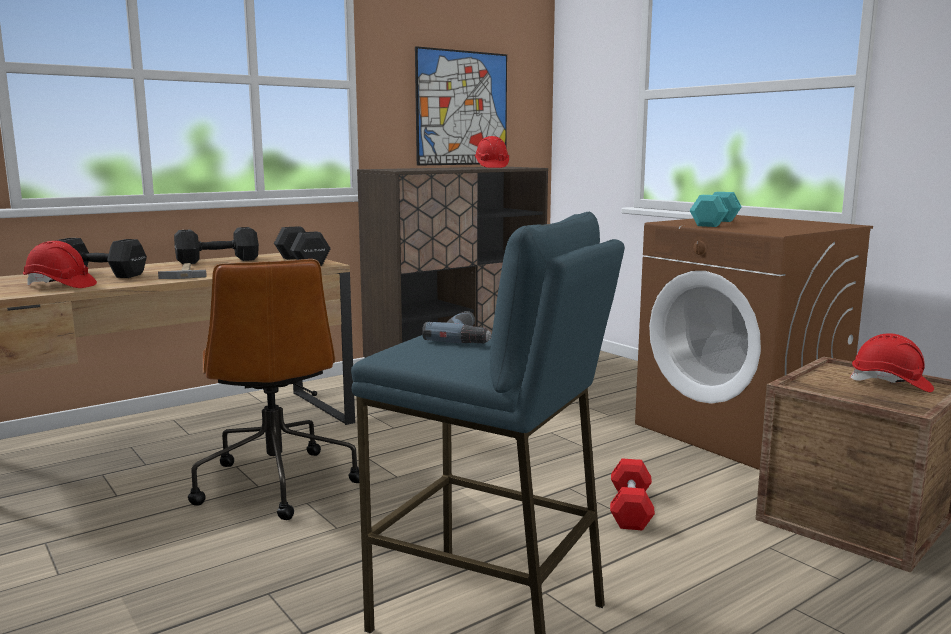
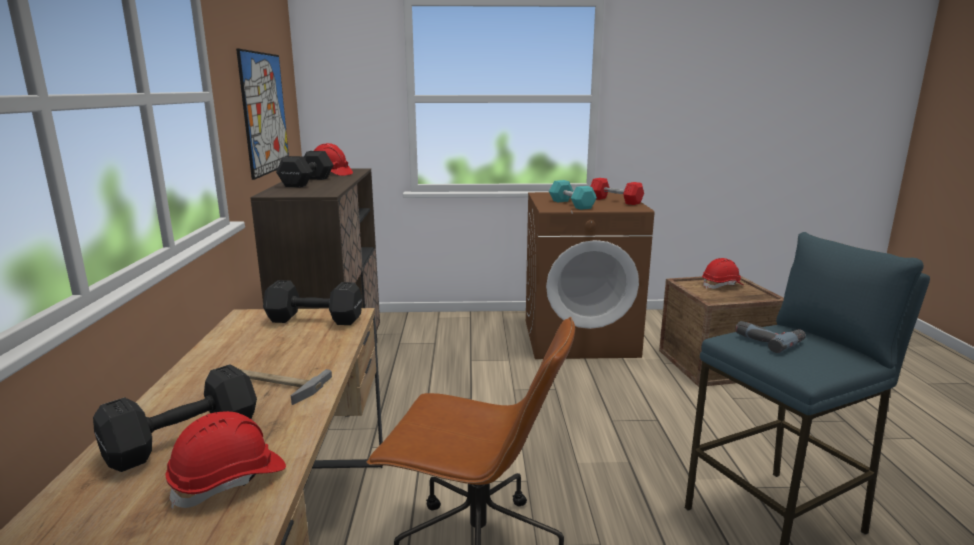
camera: 55 degrees left, 5 degrees up
black dumbbell [174,227,259,264] -> black dumbbell moved to [276,151,333,187]
red dumbbell [610,458,655,531] -> red dumbbell moved to [590,178,644,205]

